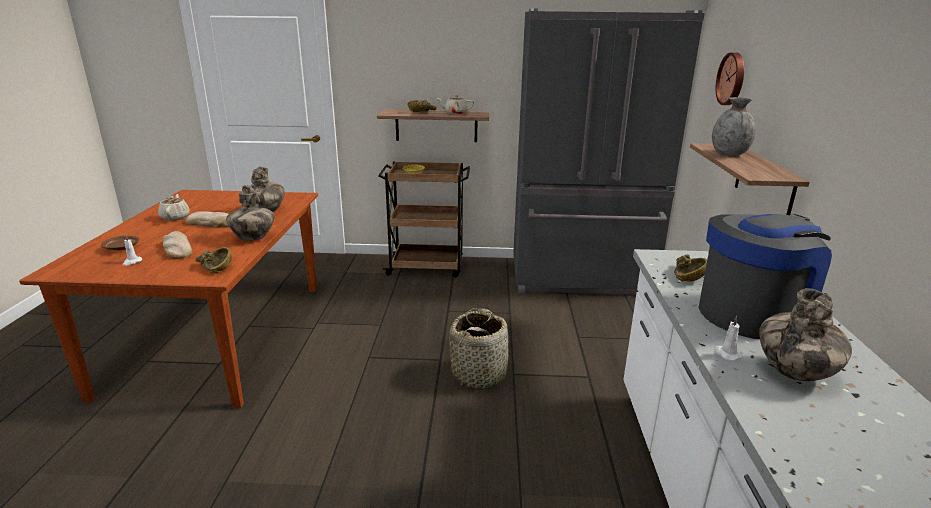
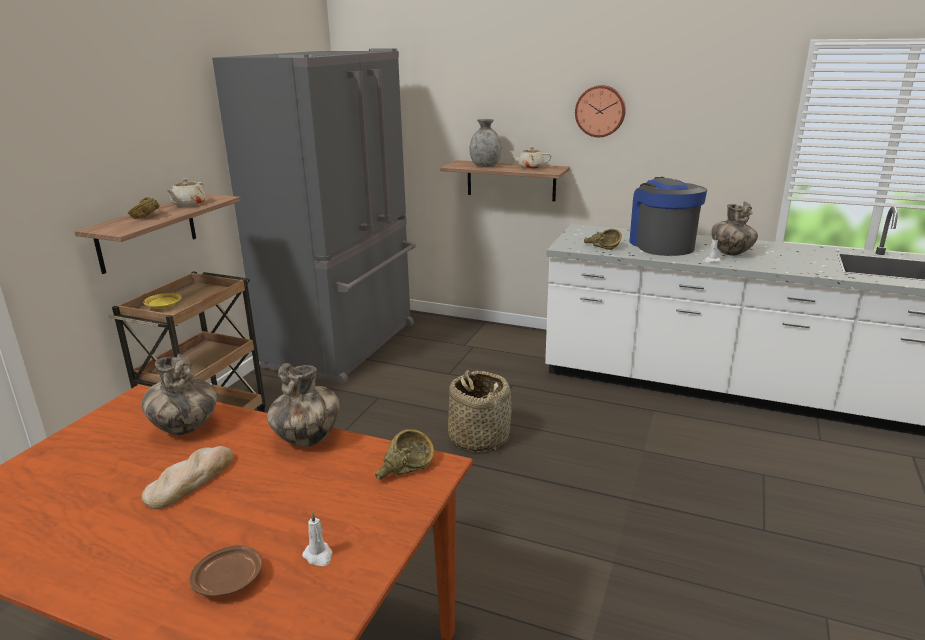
camera: 70 degrees left, 0 degrees up
beige teapot [158,194,190,221] -> beige teapot moved to [509,147,551,169]
bread [163,231,192,259] -> none
wall clock [716,52,744,105] -> wall clock moved to [575,85,626,137]

